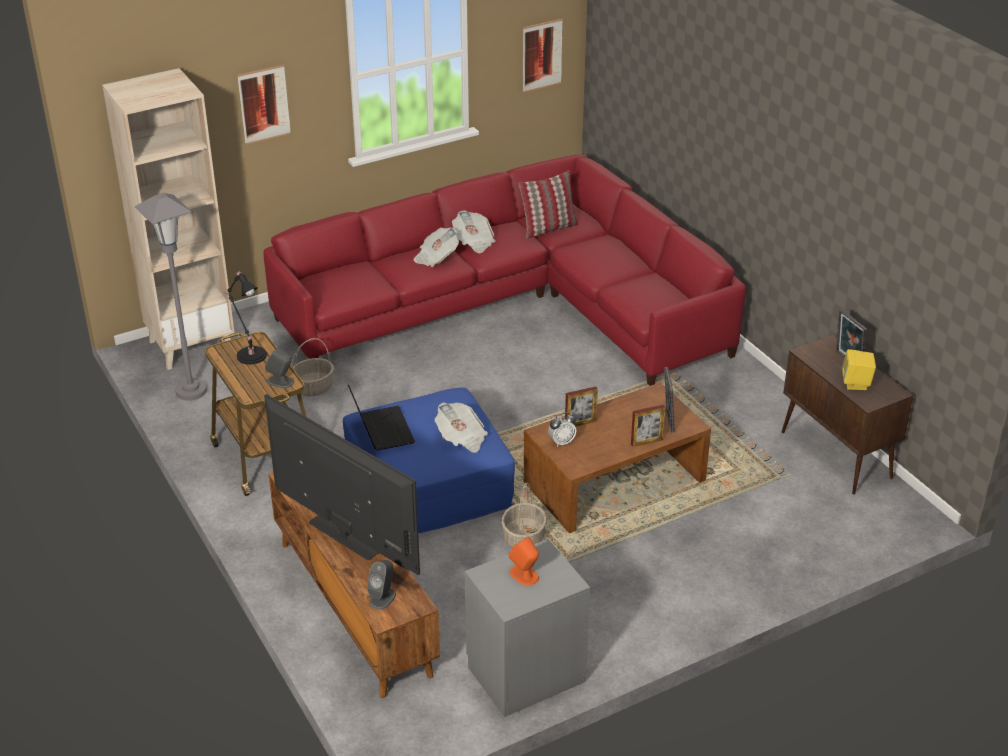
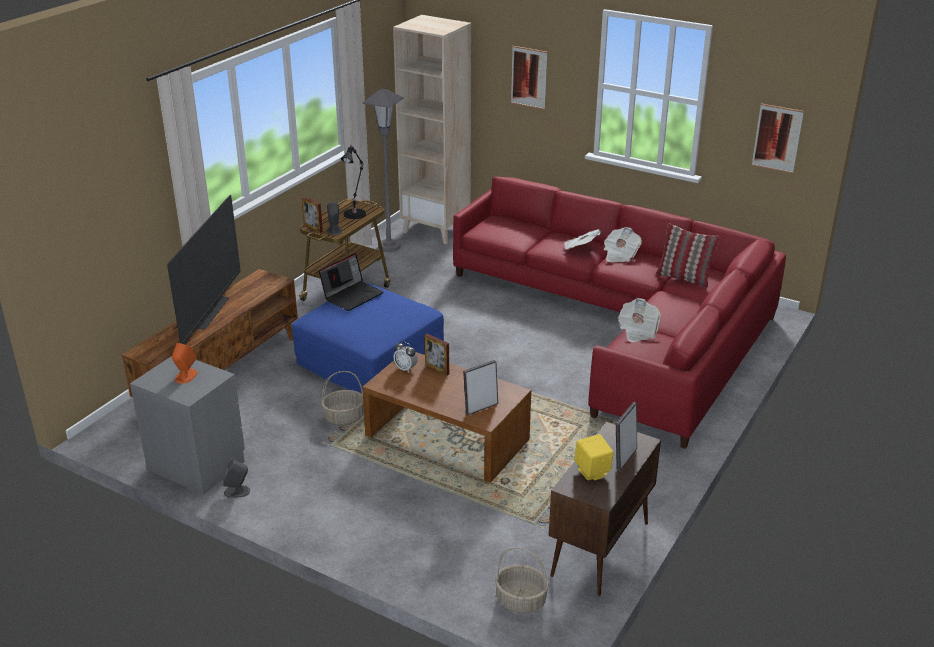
camera: 60 degrees right, 5 degrees down
basket [292,338,334,397] -> basket moved to [495,547,549,613]
grey speaker [367,560,396,610] -> grey speaker moved to [223,459,250,498]
newspaper [435,403,488,453] -> newspaper moved to [618,298,661,342]
picture frame [631,405,666,447] -> picture frame moved to [302,197,323,233]

